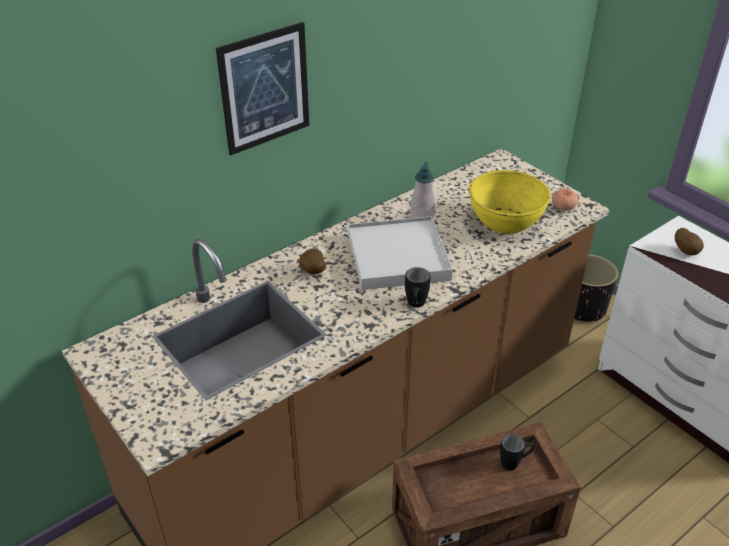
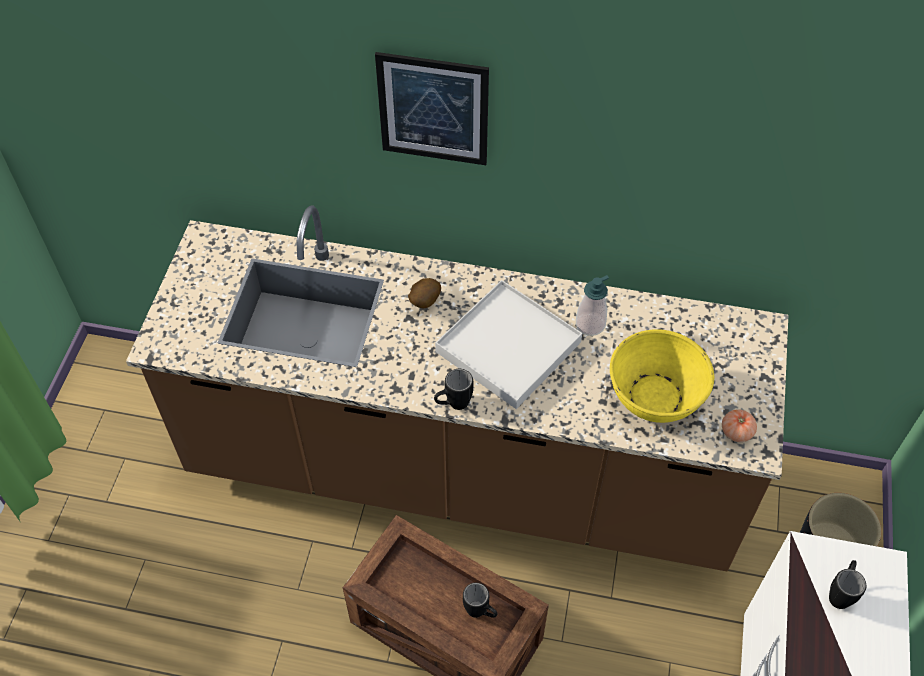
camera: 50 degrees right, 15 degrees up
potato [675,228,704,255] -> black mug [829,560,866,609]

